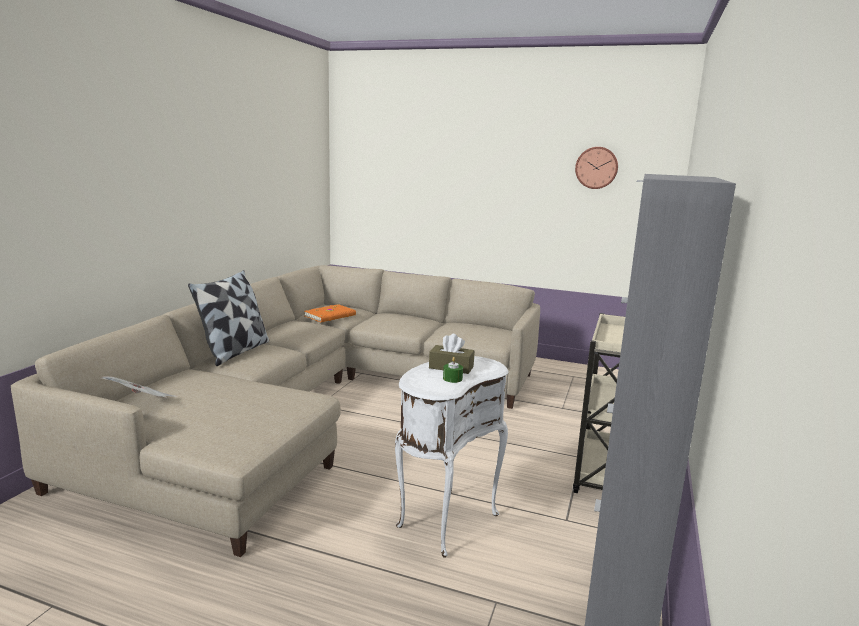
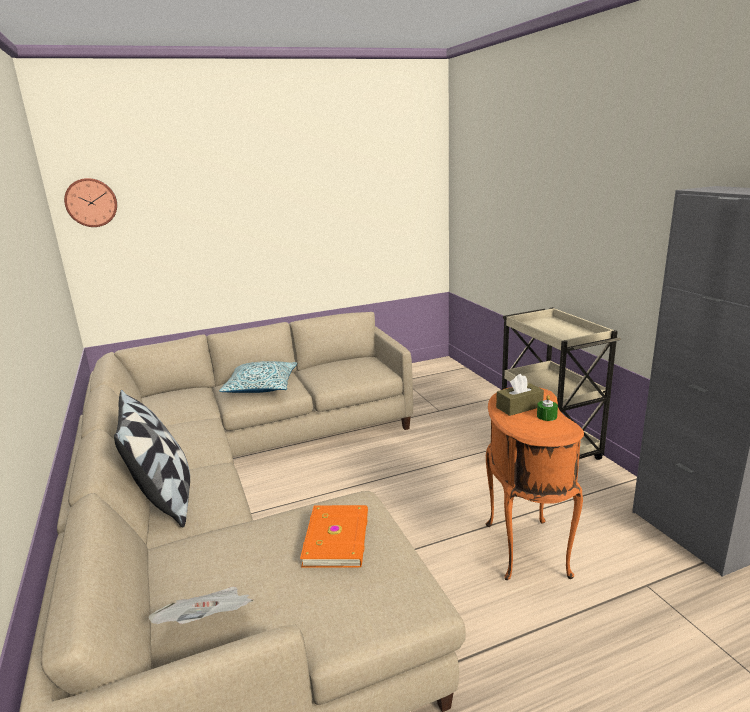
camera: 40 degrees left, 5 degrees up
orange book [304,304,356,322] -> orange book moved to [300,505,368,567]
white side table [395,356,509,558] -> orange side table [486,387,584,580]
wall clock [575,147,618,189] -> wall clock moved to [64,178,117,227]
none -> pillow [219,361,297,393]

